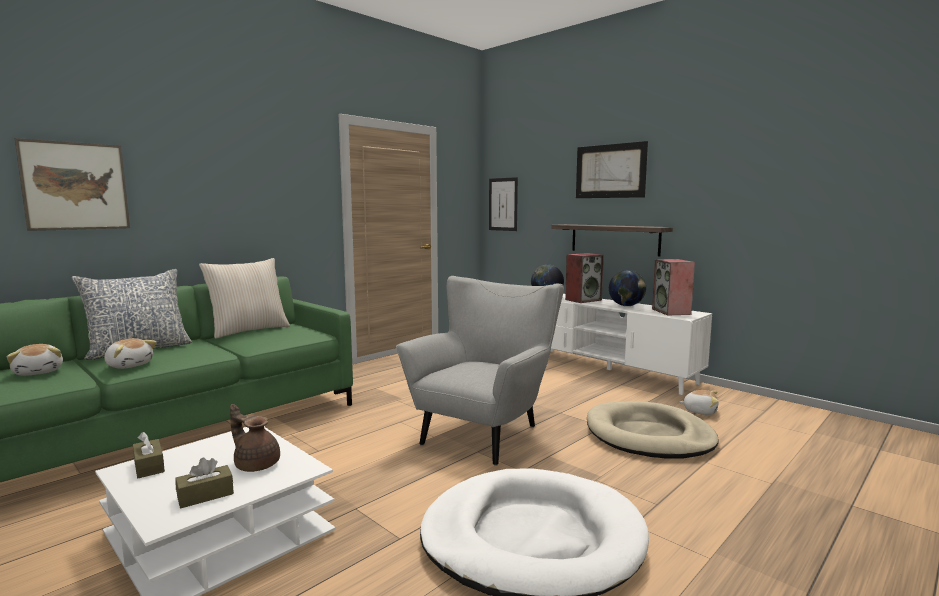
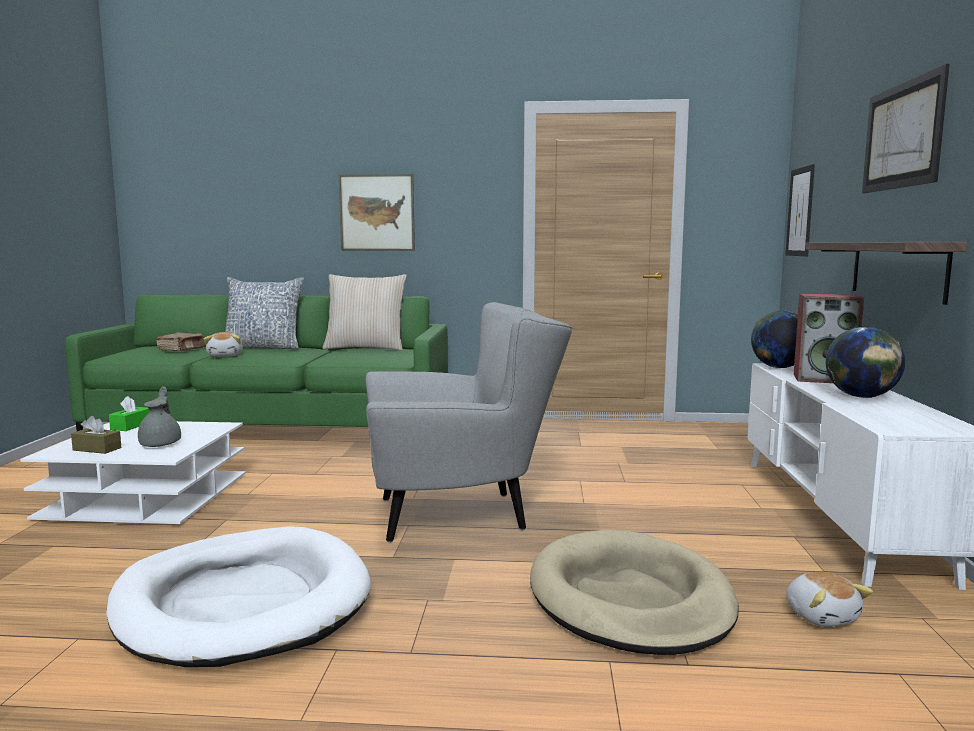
camera: 50 degrees right, 0 degrees up
plush toy [7,344,63,376] -> brown book [156,333,205,351]
picture [15,138,130,231] -> picture moved to [339,174,415,251]
brown tissue box [133,432,165,478] -> green tissue box [109,396,150,431]
brown teapot [230,404,280,472] -> grey teapot [138,386,181,447]
speaker [652,259,695,315] -> none

